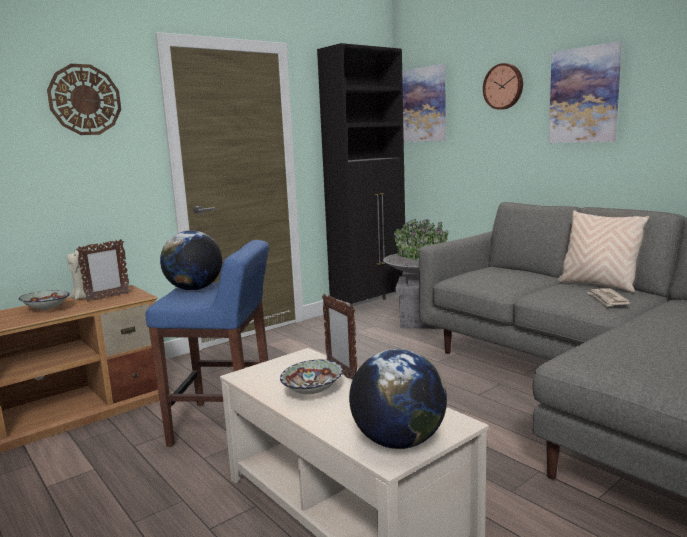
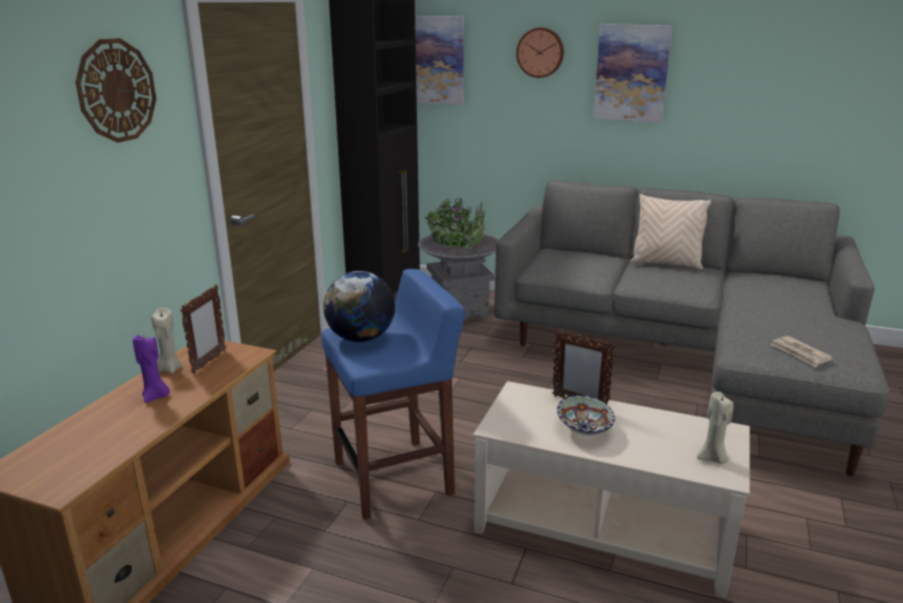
camera: 30 degrees left, 10 degrees up
bowl [19,291,70,310] -> purple candle [133,334,170,403]
globe [349,349,447,449] -> beige candle [697,392,733,464]
newspaper [587,288,631,307] -> newspaper moved to [771,336,833,367]

